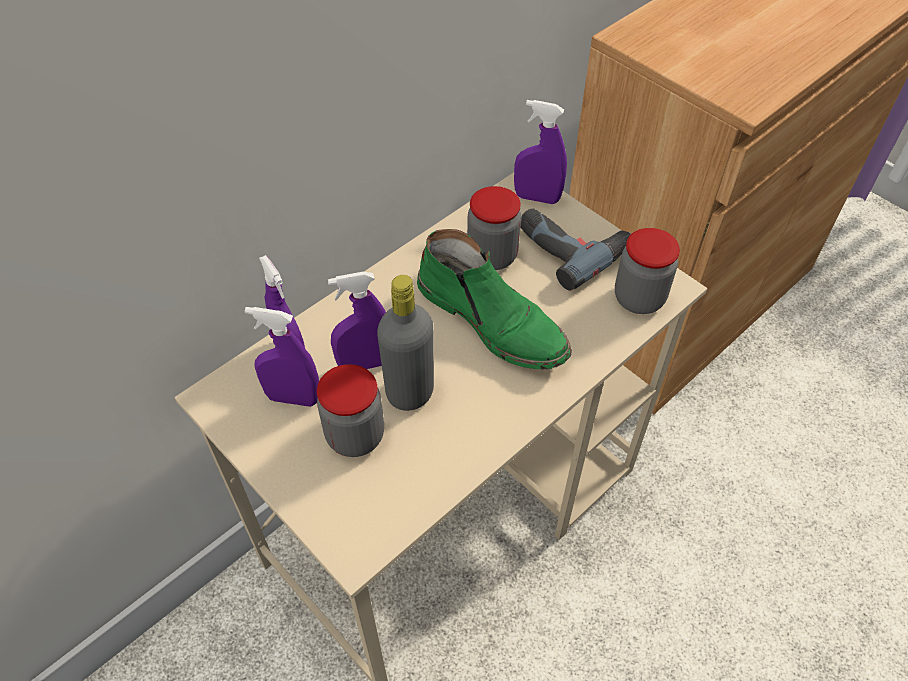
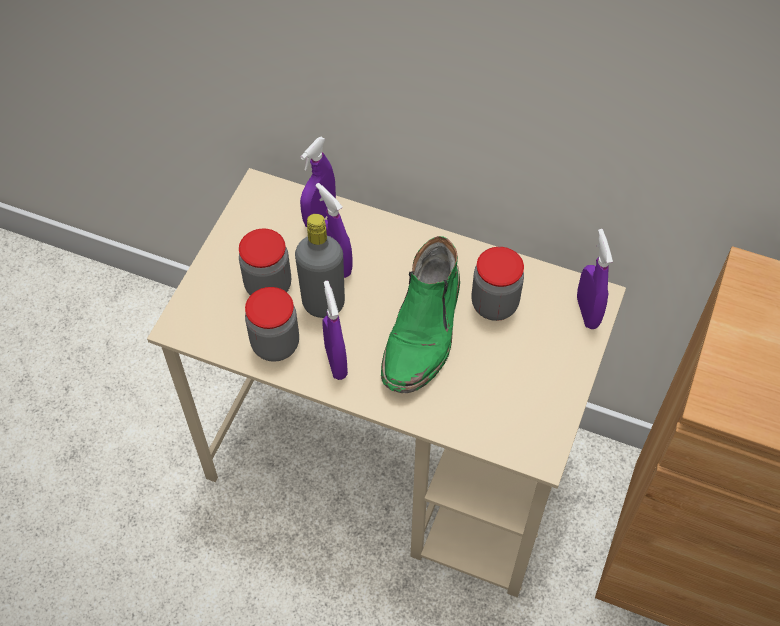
camera: 65 degrees right, 5 degrees up
purple spray bottle [245,307,319,407] -> purple spray bottle moved to [322,281,348,380]
power drill [520,208,631,291] -> none
jar [615,228,680,314] -> jar moved to [245,287,299,362]

